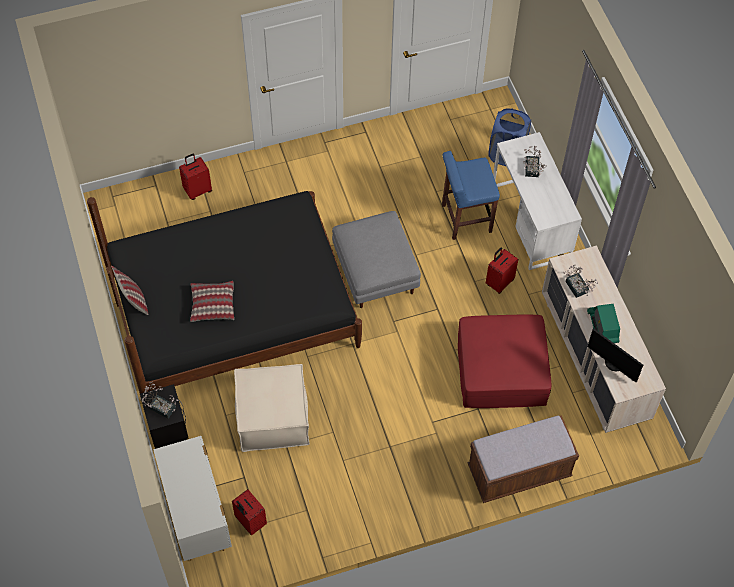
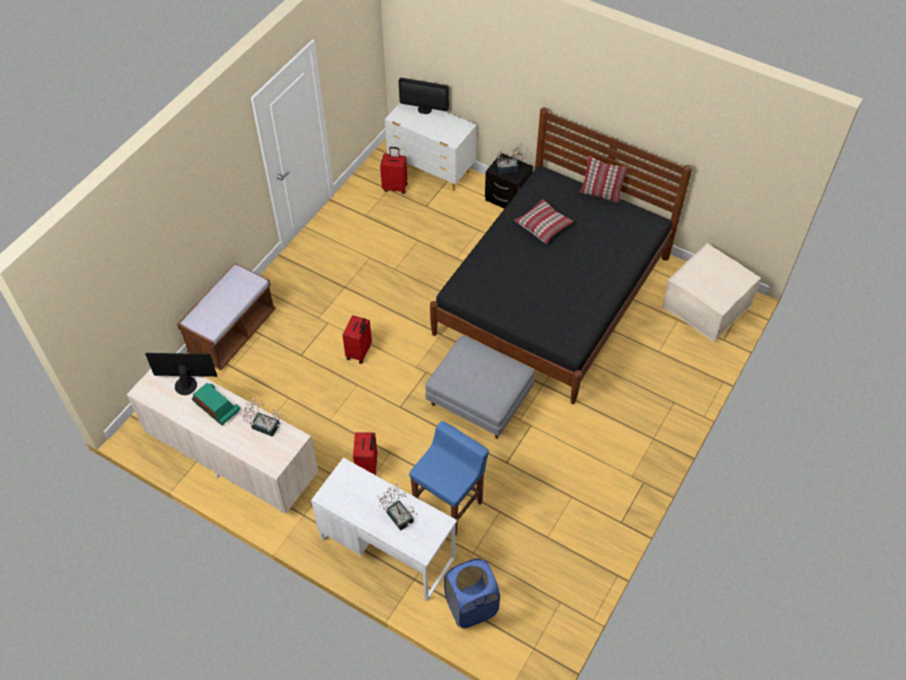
camera: 140 degrees right, 5 degrees down
red suitcase [179,154,212,200] -> red suitcase moved to [342,315,372,364]
beige ottoman [234,364,310,452] -> beige ottoman moved to [662,243,761,342]
red ottoman [458,315,551,408] -> none
none -> monitor [399,78,449,114]

